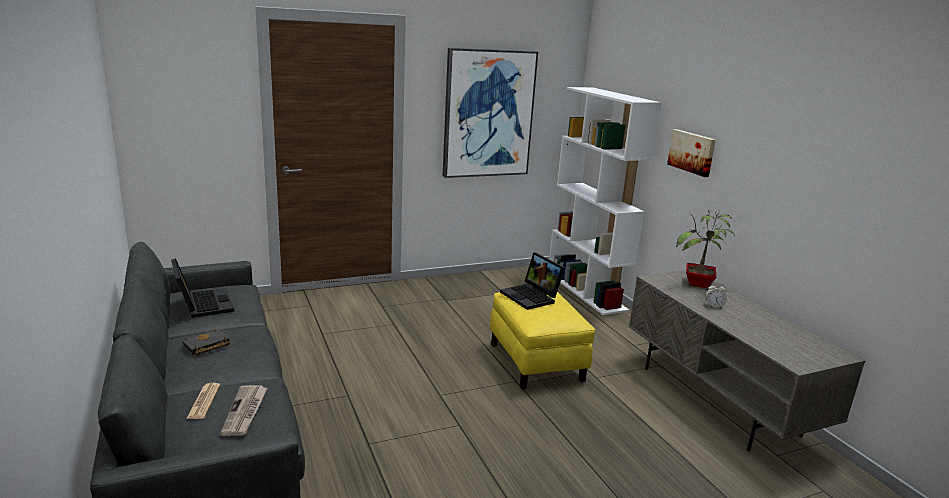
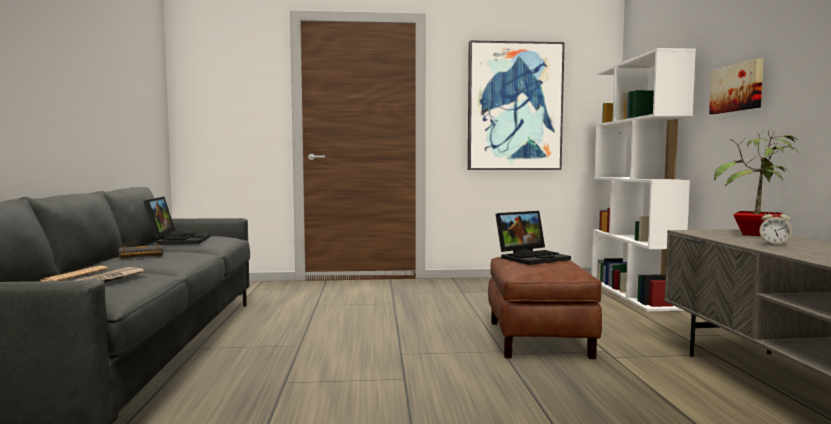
camera: 20 degrees right, 15 degrees down
yellow ottoman [490,292,595,390] -> brown ottoman [488,257,602,359]
laptop [500,252,565,310] -> laptop turned 105 degrees counterclockwise [496,211,571,265]

